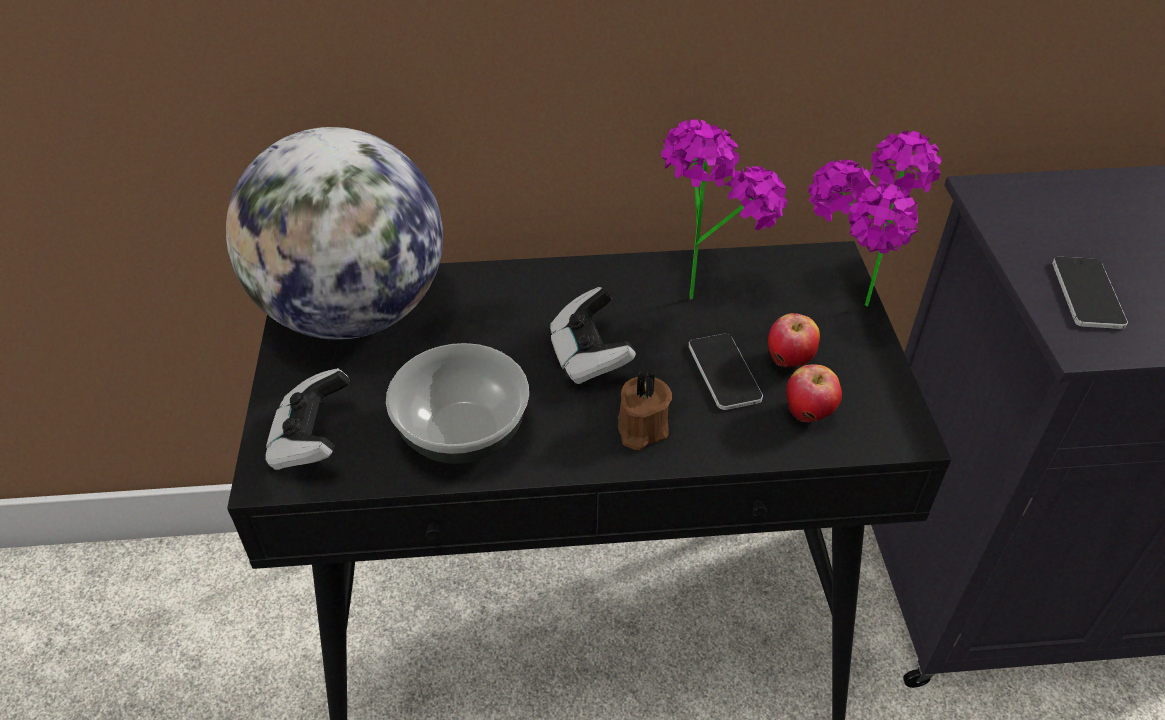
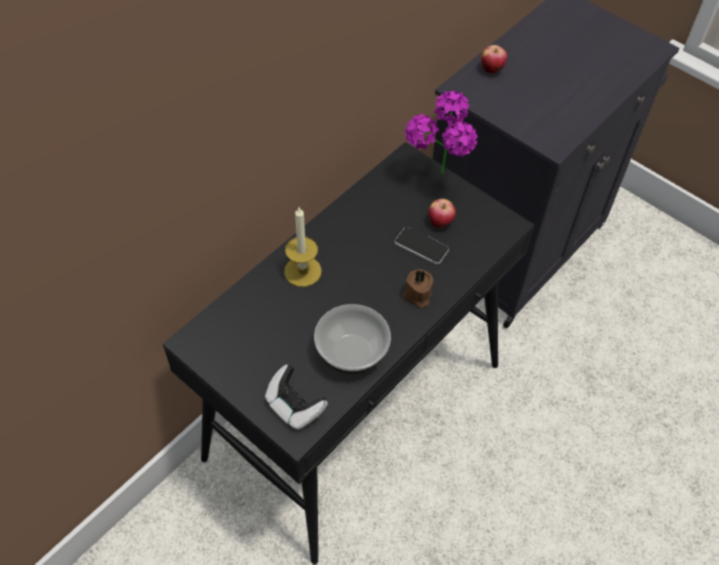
camera: 45 degrees left, 10 degrees up
globe [226,127,443,340] -> none
game controller [549,287,636,385] -> none
potted plant [661,119,787,300] -> none
apple [786,365,842,423] -> apple moved to [481,45,507,74]
phone [1052,257,1128,329] -> none
none -> candle [284,207,322,287]

